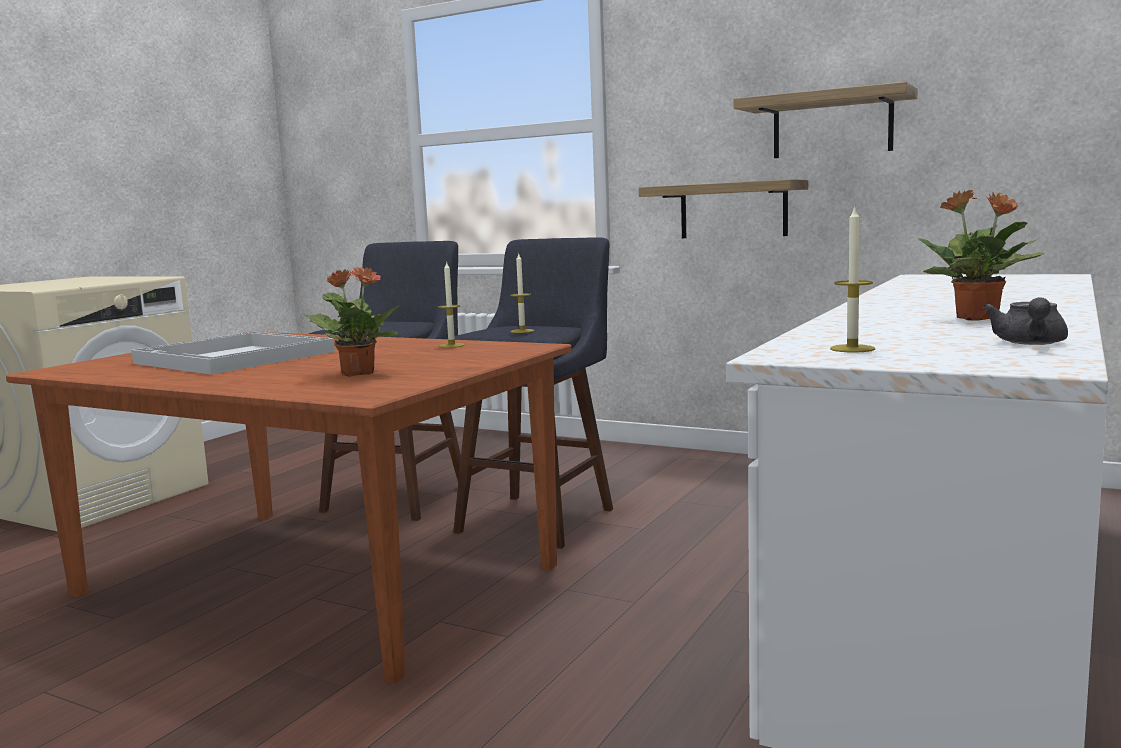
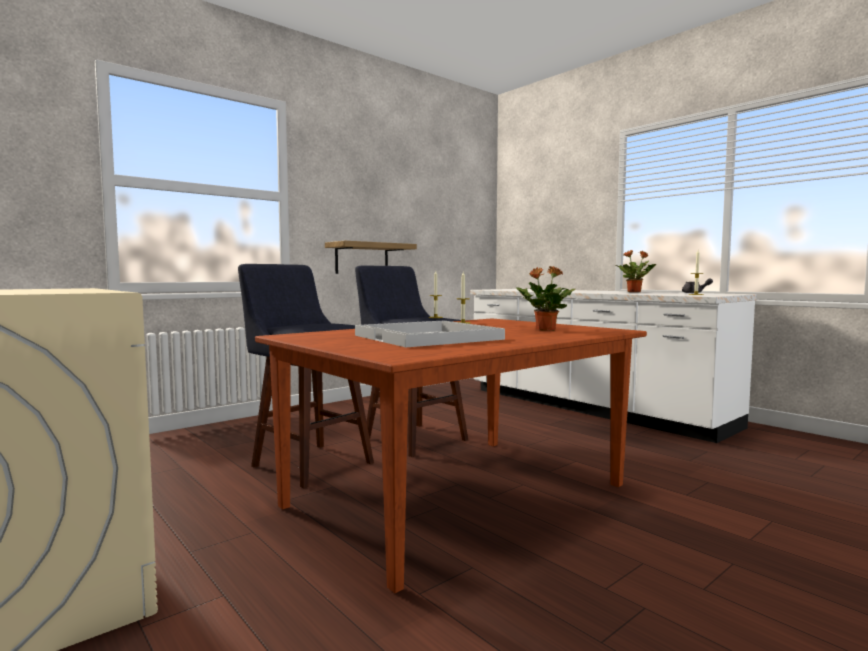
camera: 70 degrees left, 5 degrees down
shelf [733,82,918,158] -> none

